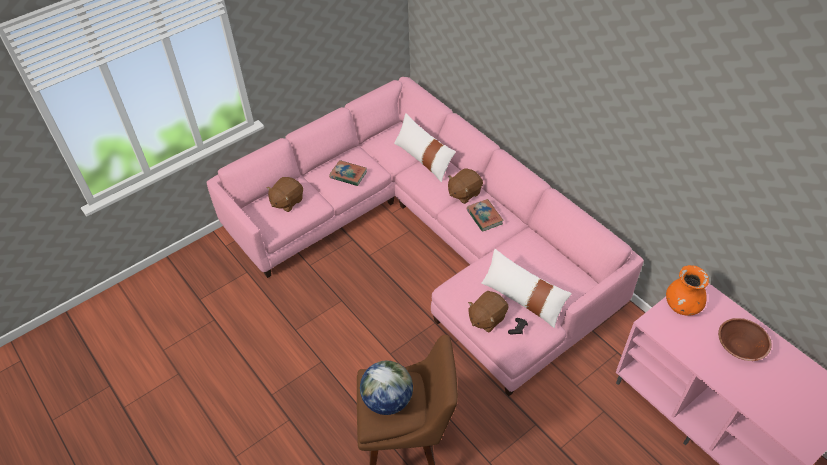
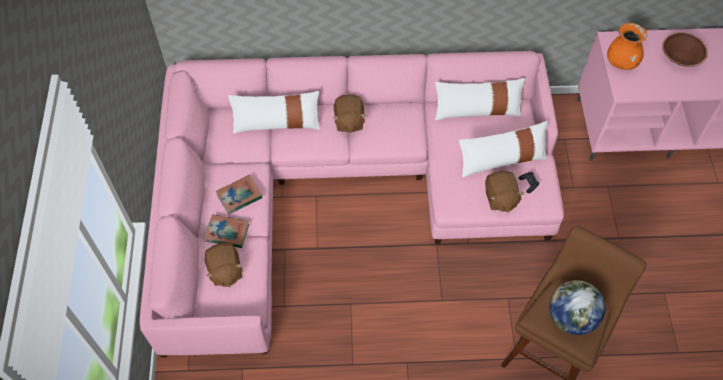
camera: 55 degrees left, 10 degrees up
book [467,199,504,232] -> book moved to [204,214,249,248]
none -> white pillow [435,78,525,120]

